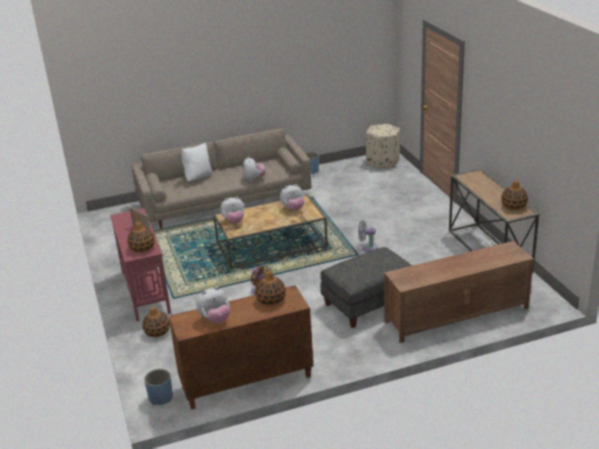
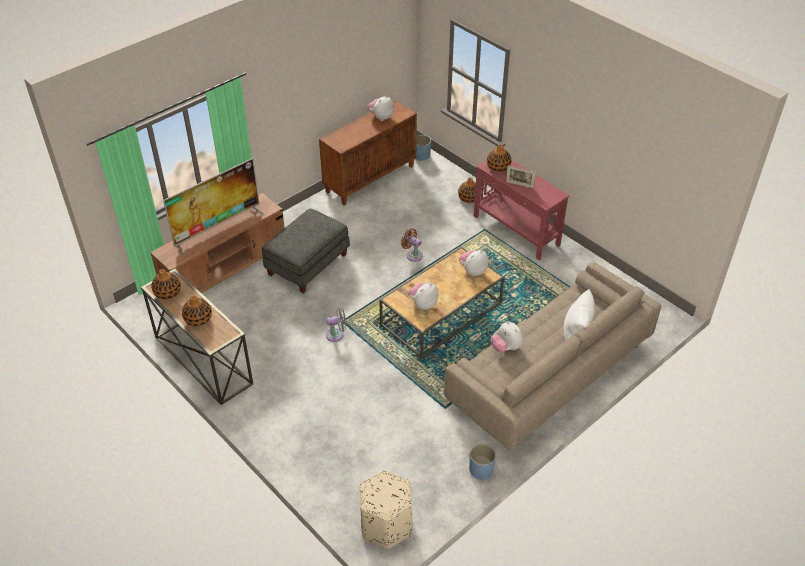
camera: 155 degrees right, 15 degrees up
vase [255,271,286,306] -> vase moved to [182,295,212,326]
none -> television [163,158,265,257]

